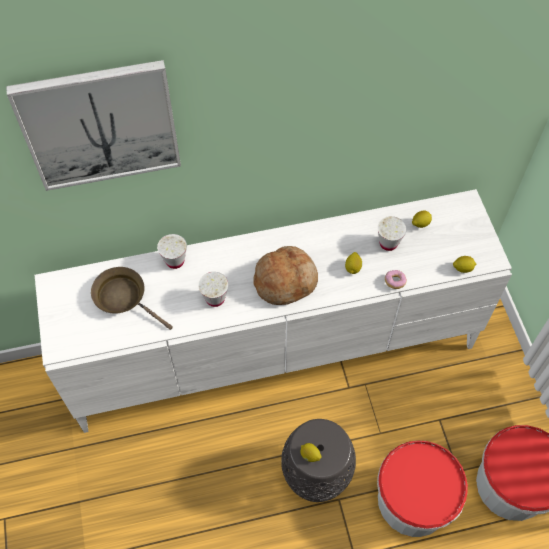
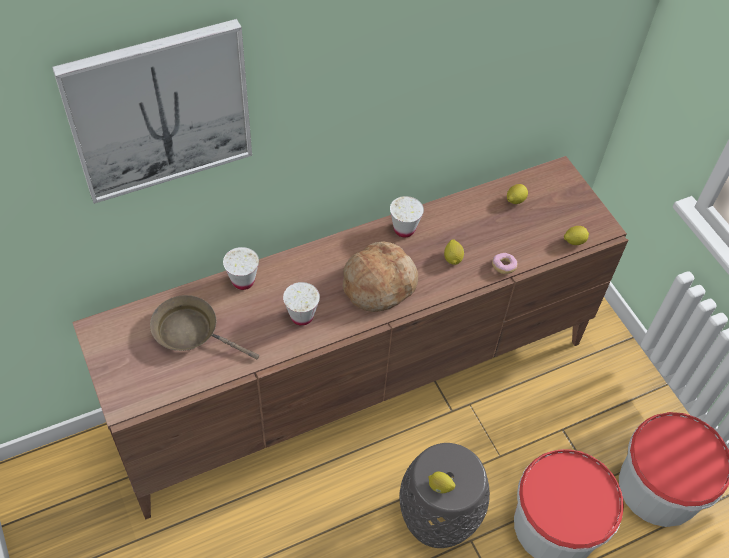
camera: 15 degrees left, 5 degrees down
white cabinet [35,189,512,433] -> brown cabinet [72,156,628,520]
white cup [377,216,407,251] -> white cup moved to [390,196,424,237]

